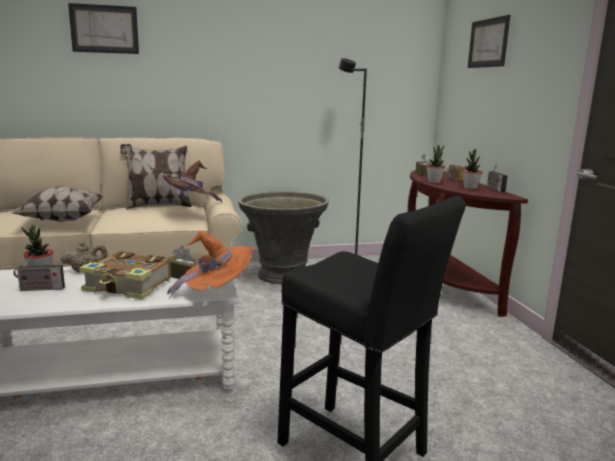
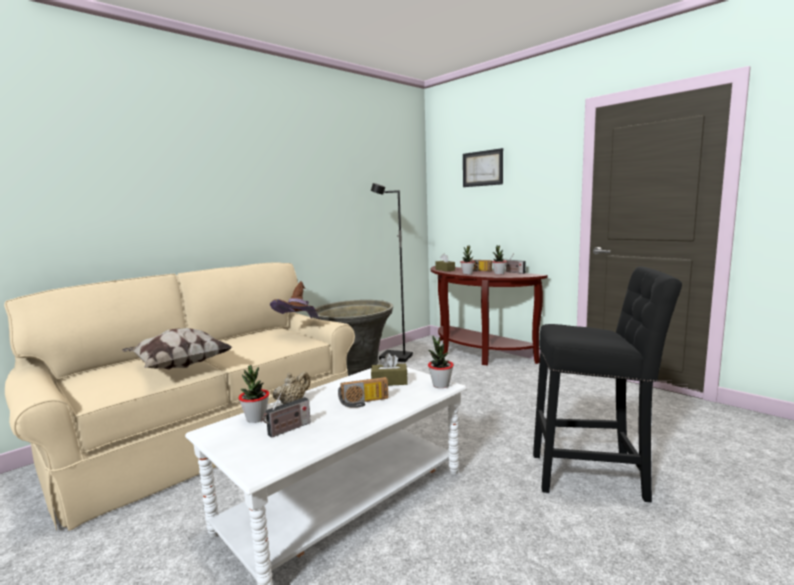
camera: 30 degrees left, 5 degrees down
picture [68,3,139,54] -> none
book [79,251,171,299] -> radio [338,377,389,408]
pillow [120,144,192,210] -> none
orange hat [167,231,255,299] -> potted plant [428,336,454,388]

